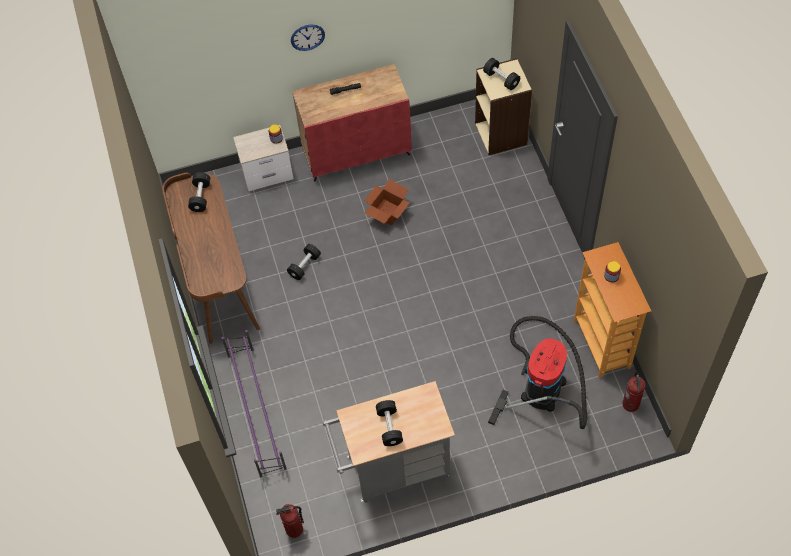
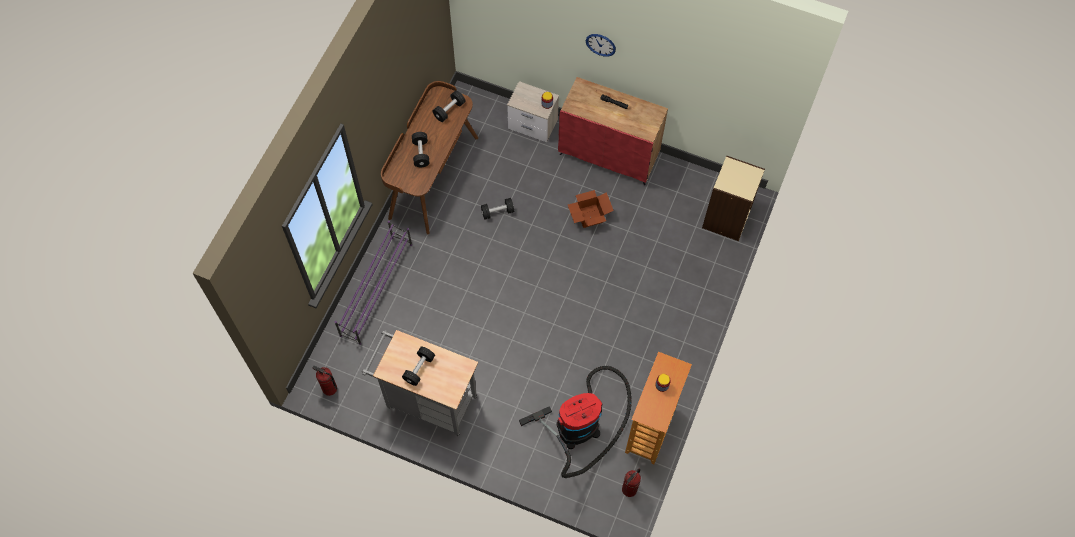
camera: 35 degrees right, 5 degrees up
black dumbbell [483,58,520,90] -> black dumbbell moved to [412,132,429,167]

